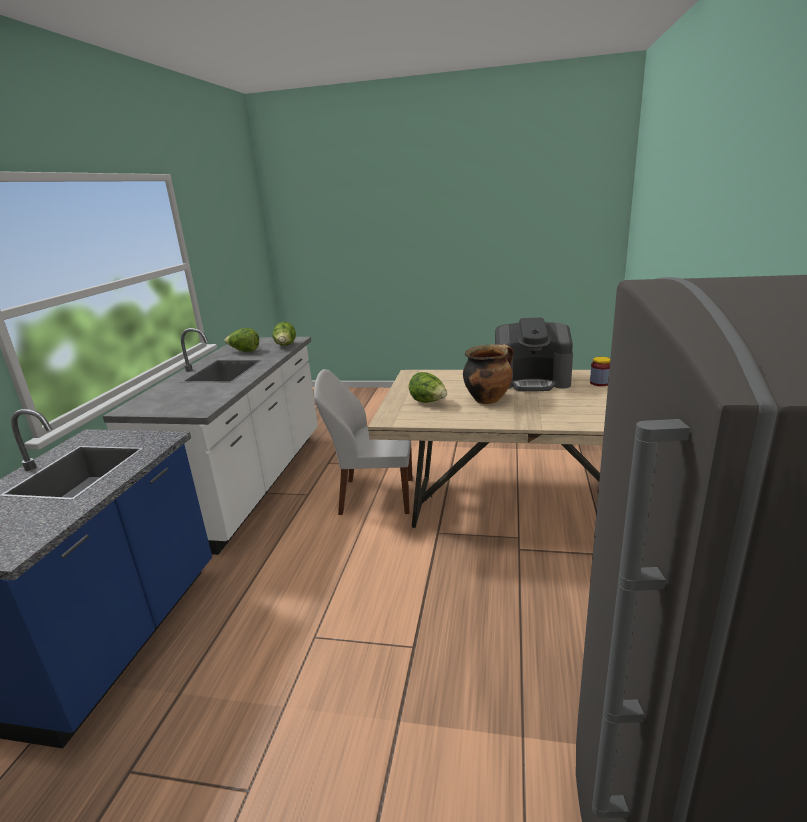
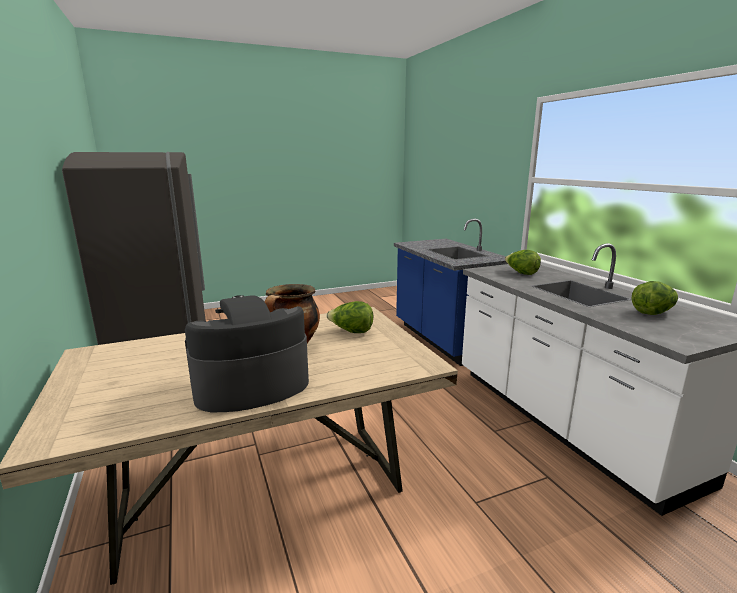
camera: 145 degrees right, 5 degrees down
lettuce [273,322,296,346] -> lettuce moved to [505,250,541,275]
white chair [314,369,413,515] -> none
jar [590,357,610,386] -> none

